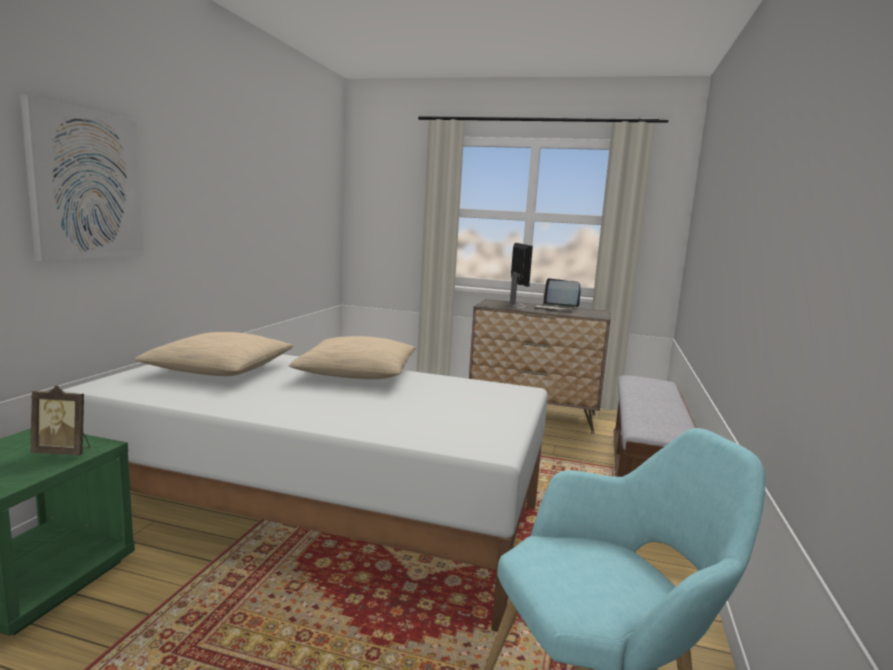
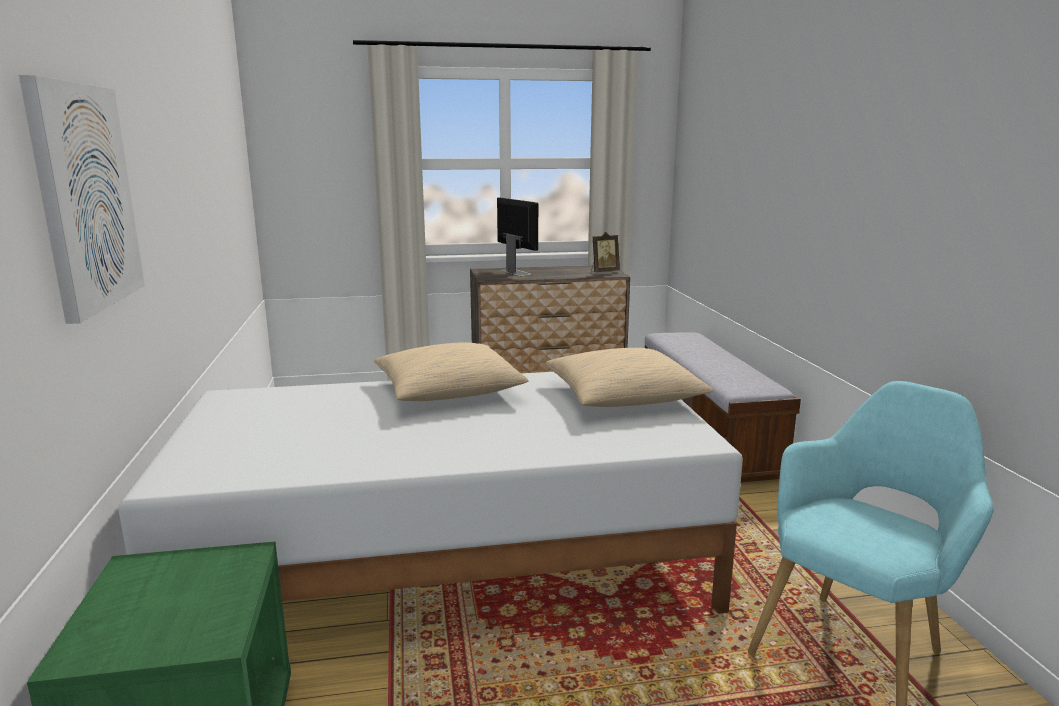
camera: 25 degrees left, 5 degrees up
picture frame [31,386,90,455] -> picture frame moved to [591,232,620,272]
beige pillow [134,332,293,376] -> beige pillow moved to [545,348,713,407]
laptop [534,278,580,311] -> none

